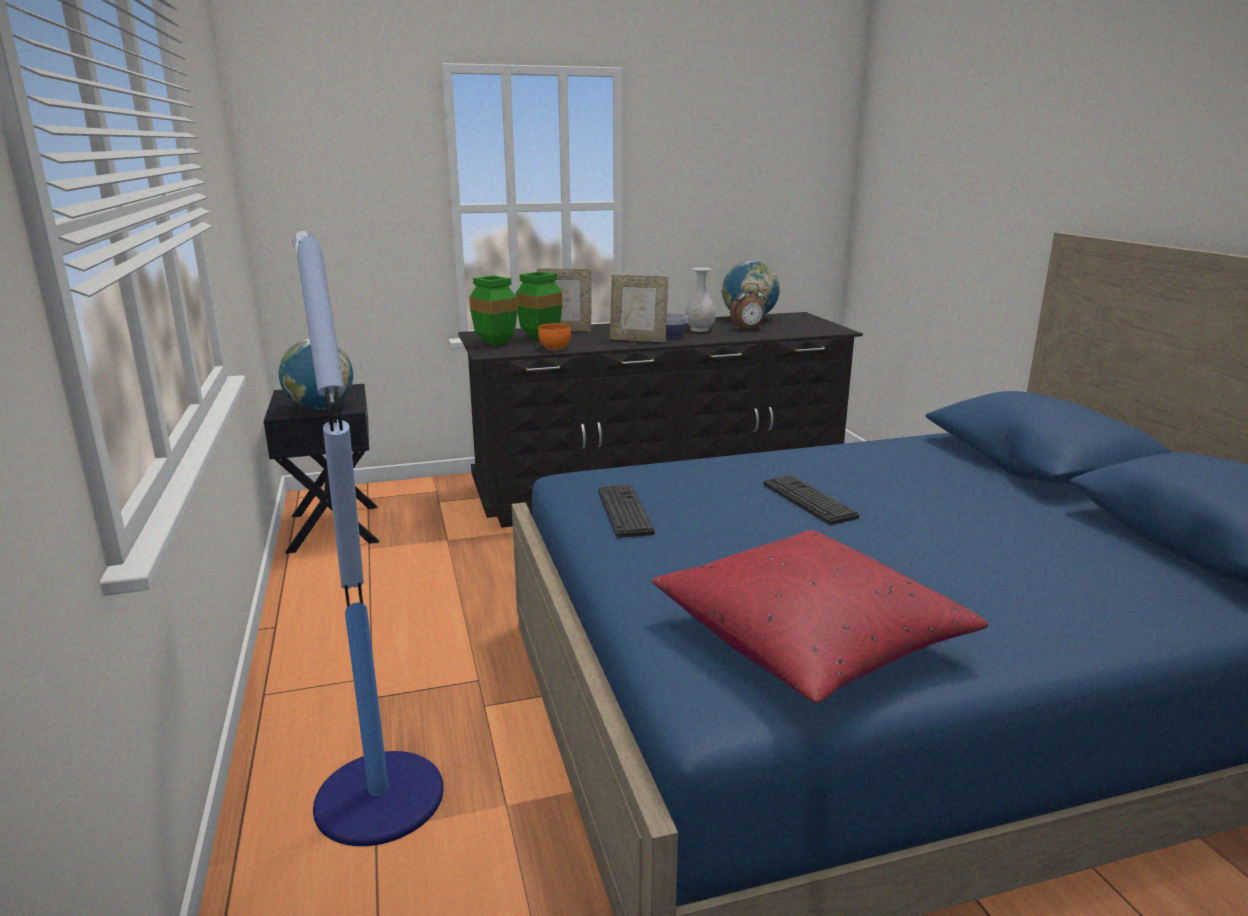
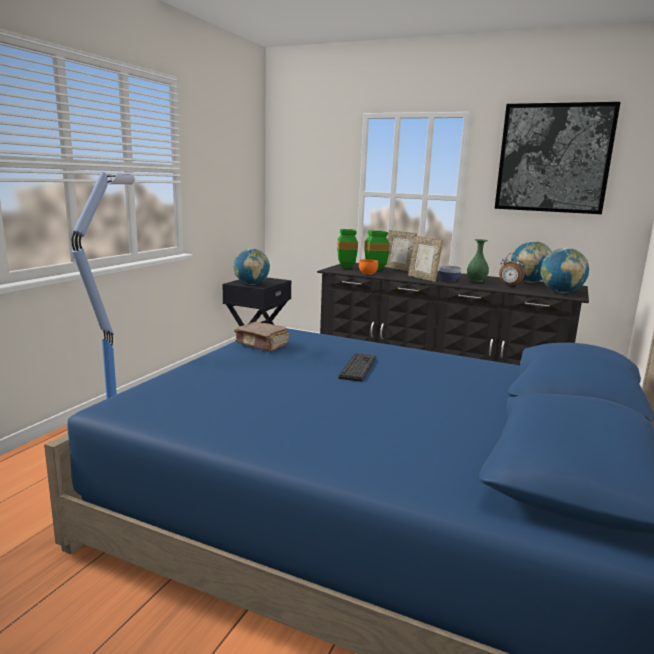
camera: 40 degrees right, 5 degrees down
keyboard [599,484,655,538] -> brown book [234,322,289,352]
red pillow [652,530,988,703] -> none
white vase [685,268,716,332] -> green vase [467,239,489,282]
none -> picture [495,102,621,214]
none -> globe [540,248,589,293]

